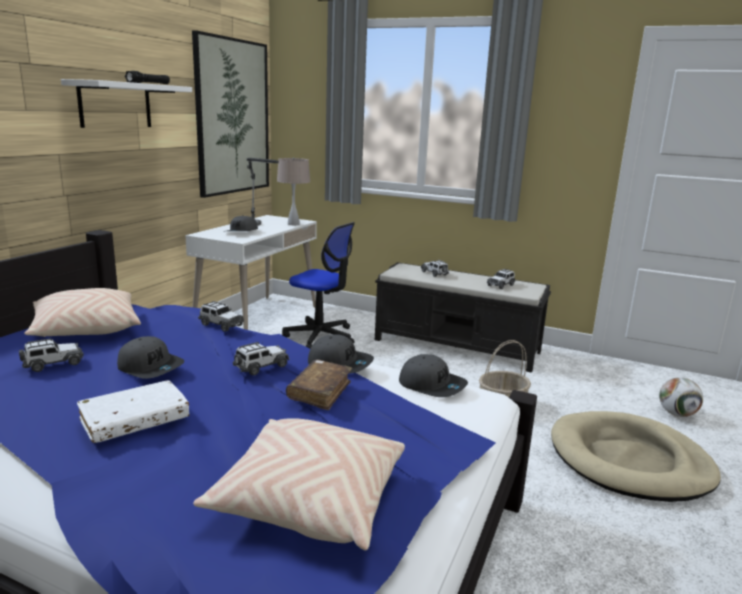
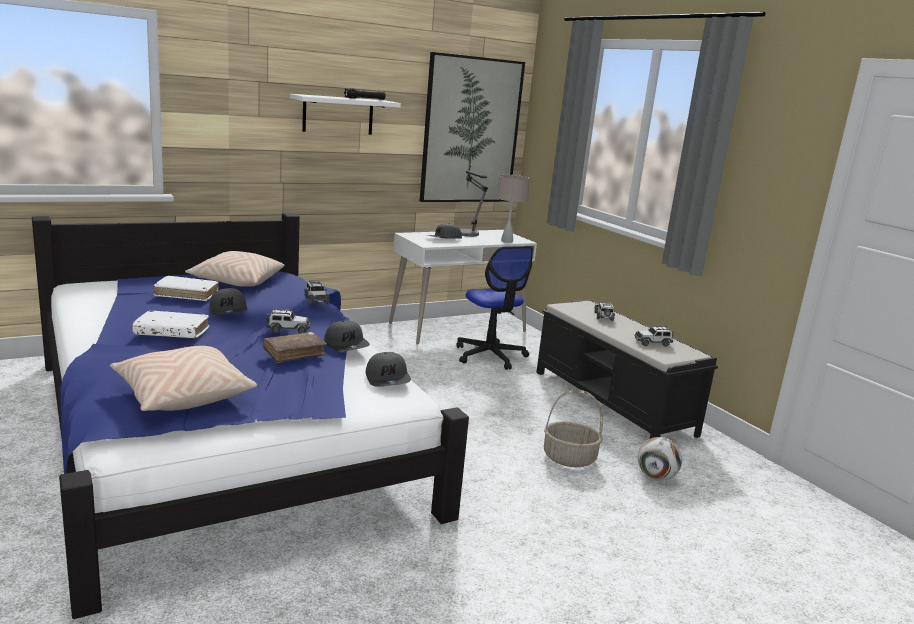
camera: 35 degrees right, 0 degrees up
toy car [19,339,84,372] -> white book [153,276,219,301]
beige dog bed [551,411,721,502] -> none
football [659,377,703,417] -> football moved to [638,437,682,481]

